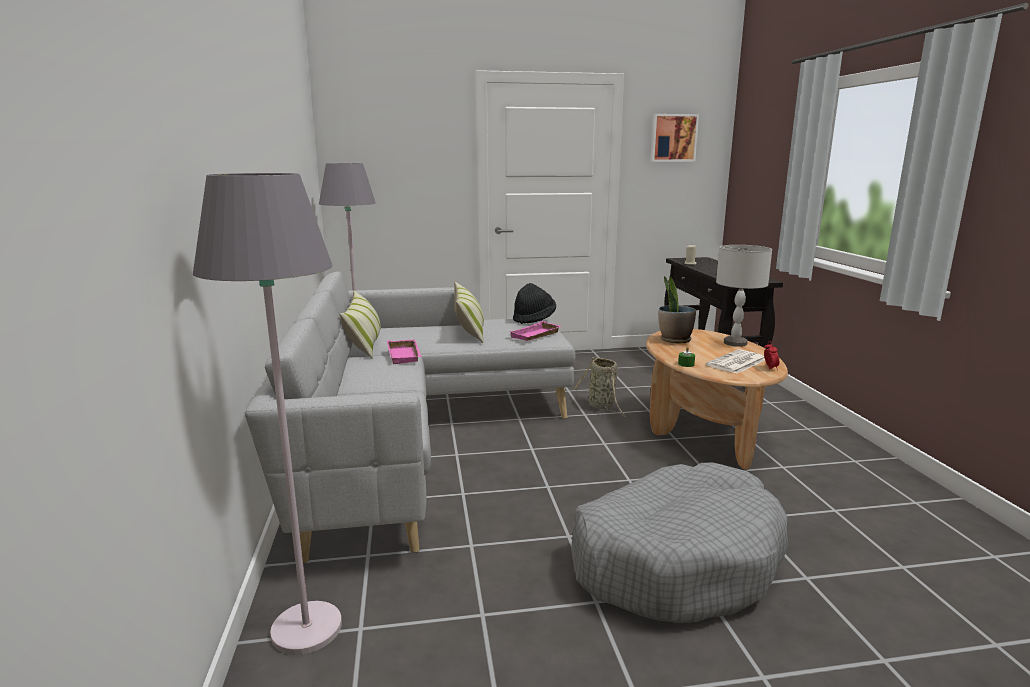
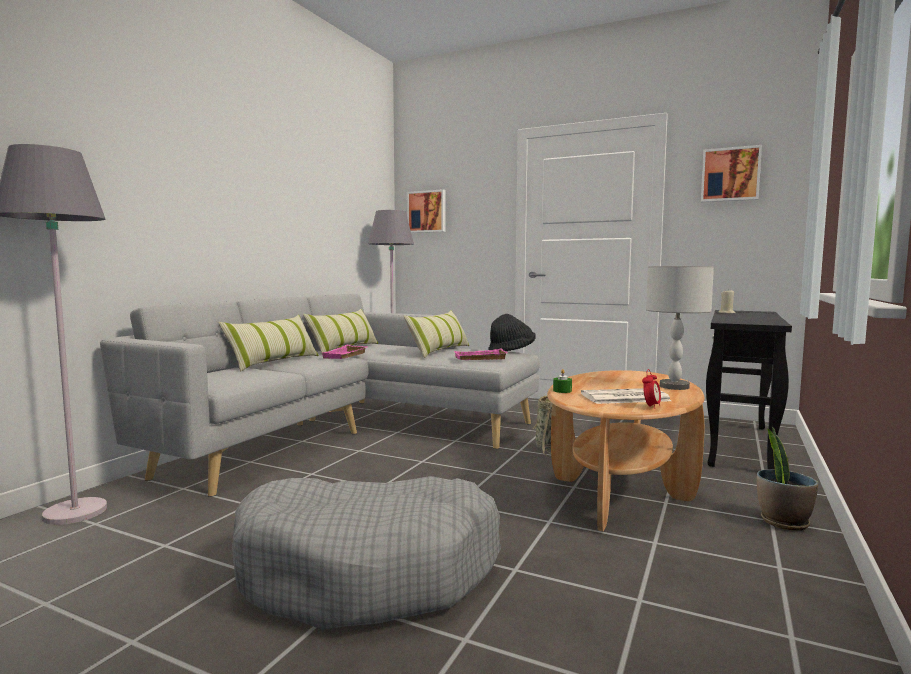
camera: 35 degrees right, 10 degrees down
potted plant [658,276,696,343] -> potted plant moved to [757,427,818,531]
none -> pillow [218,315,319,372]
none -> picture [407,189,445,233]

